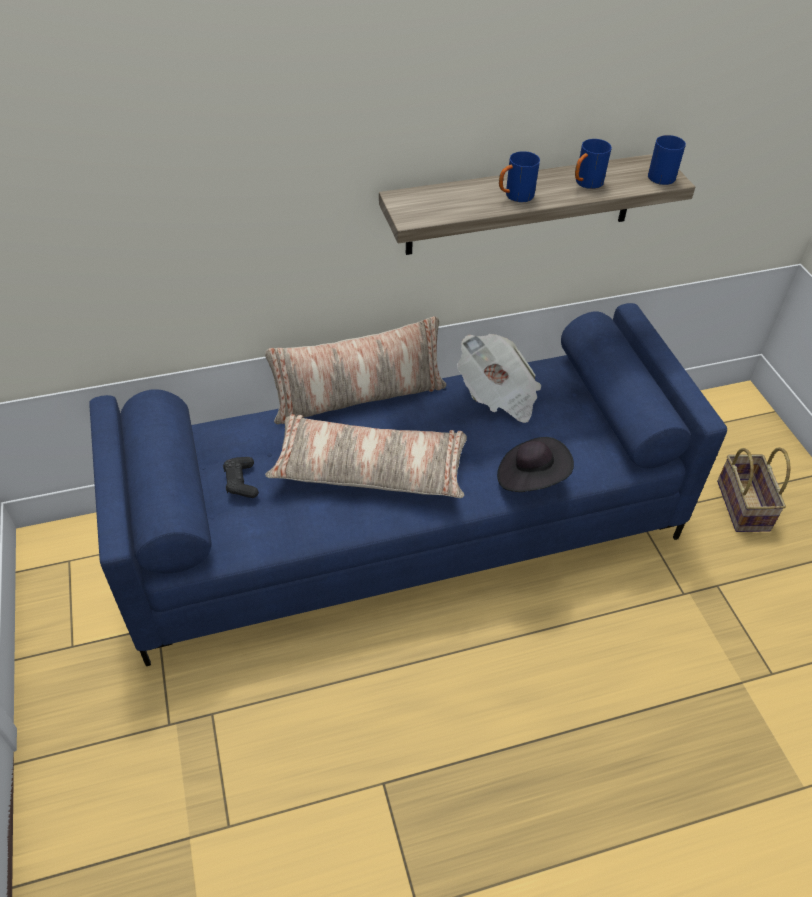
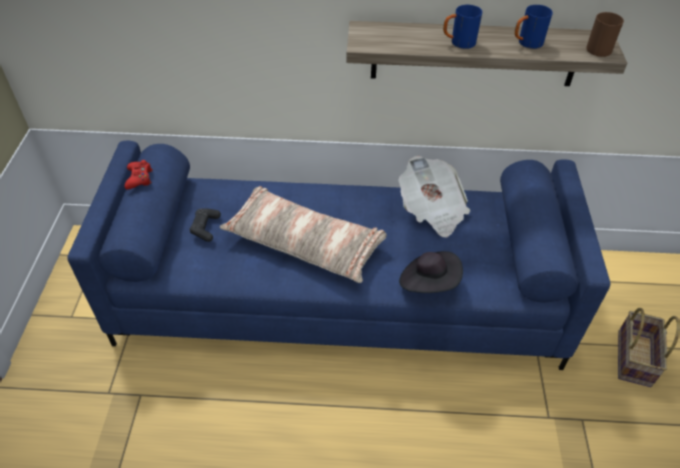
camera: 20 degrees right, 0 degrees up
pillow [265,316,446,424] -> none
blue mug [648,135,686,185] -> brown mug [586,12,624,57]
none -> red game controller [124,160,153,189]

